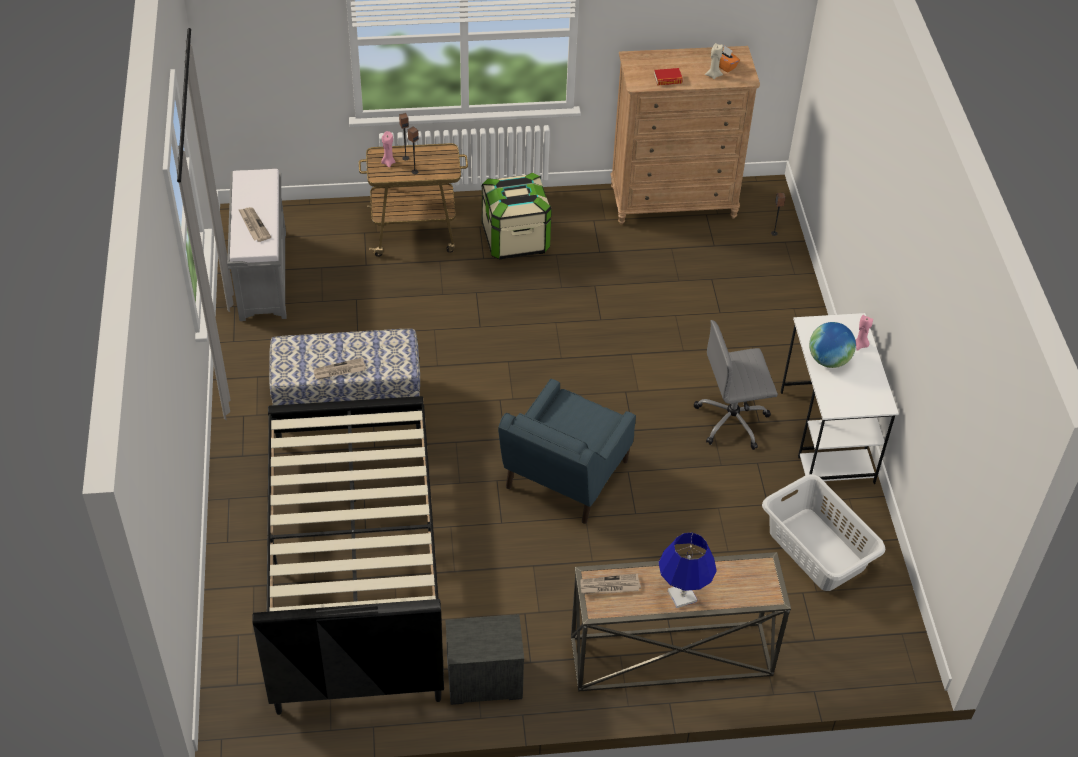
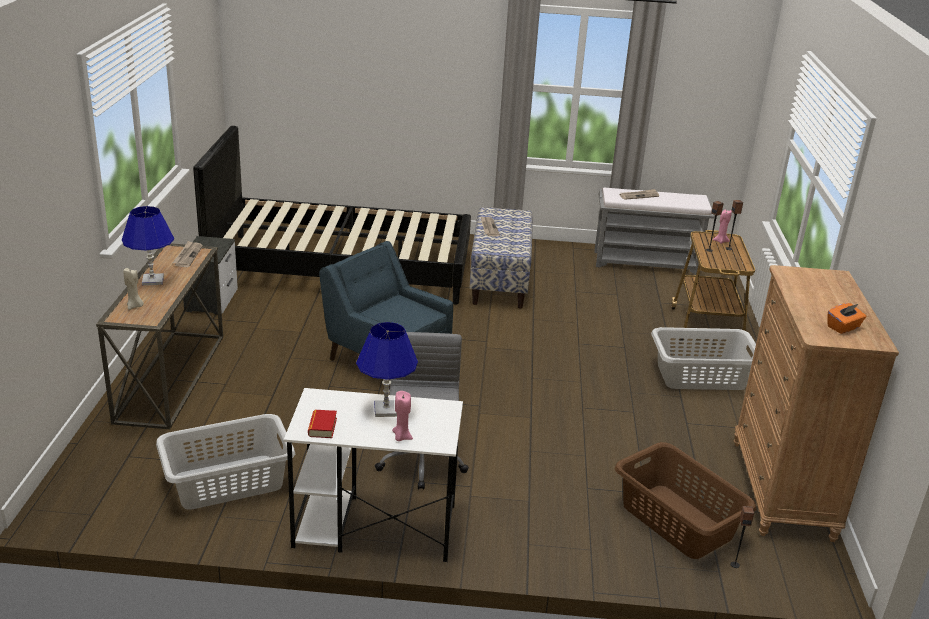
camera: 100 degrees right, 20 degrees down
storage box [482,173,552,260] -> grey laundry basket [651,327,756,390]
book [654,68,682,85] -> book moved to [308,410,337,438]
beige candle [705,43,723,79] -> beige candle moved to [123,268,144,310]
globe [809,322,856,368] -> blue table lamp [356,322,418,417]
none -> brown laundry basket [615,442,756,559]

